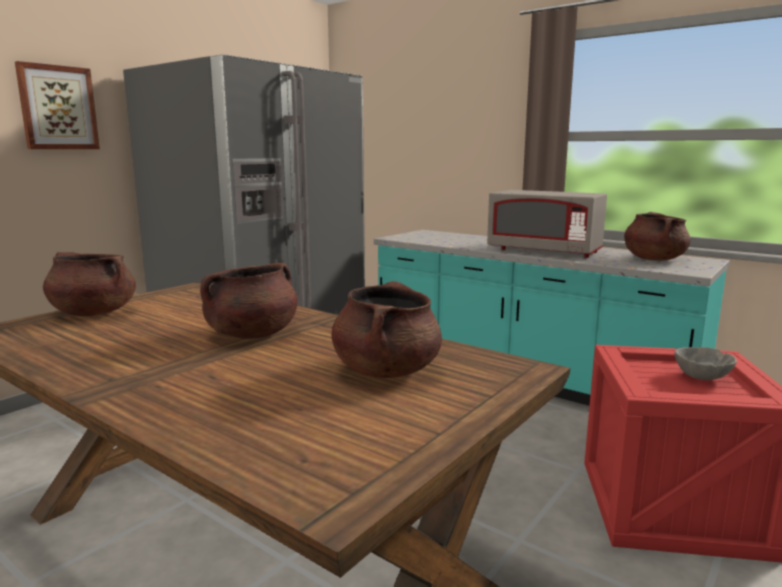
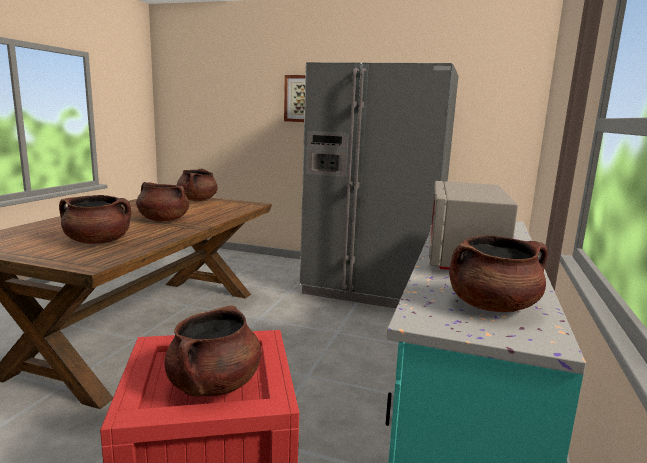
camera: 70 degrees right, 0 degrees up
grey bowl [675,347,737,380] -> brown cooking pot [165,305,261,397]

